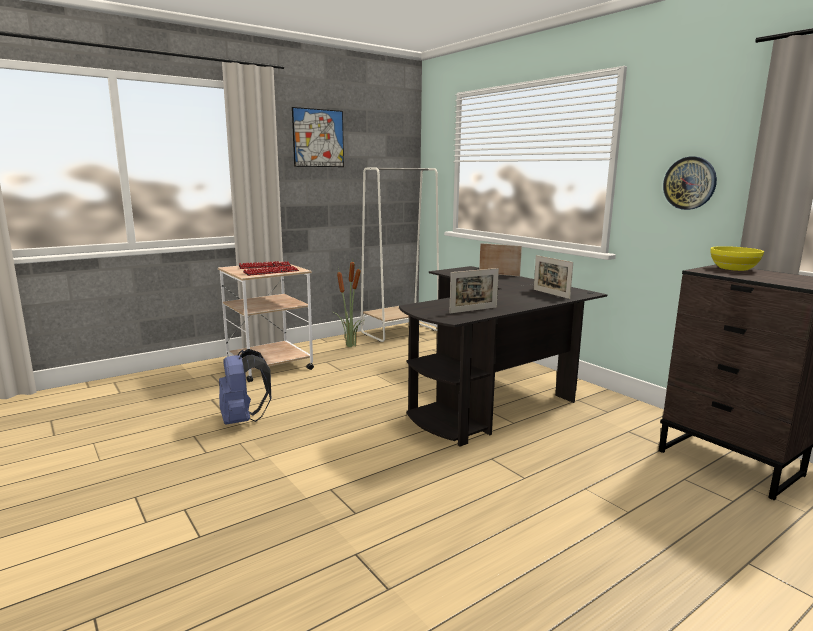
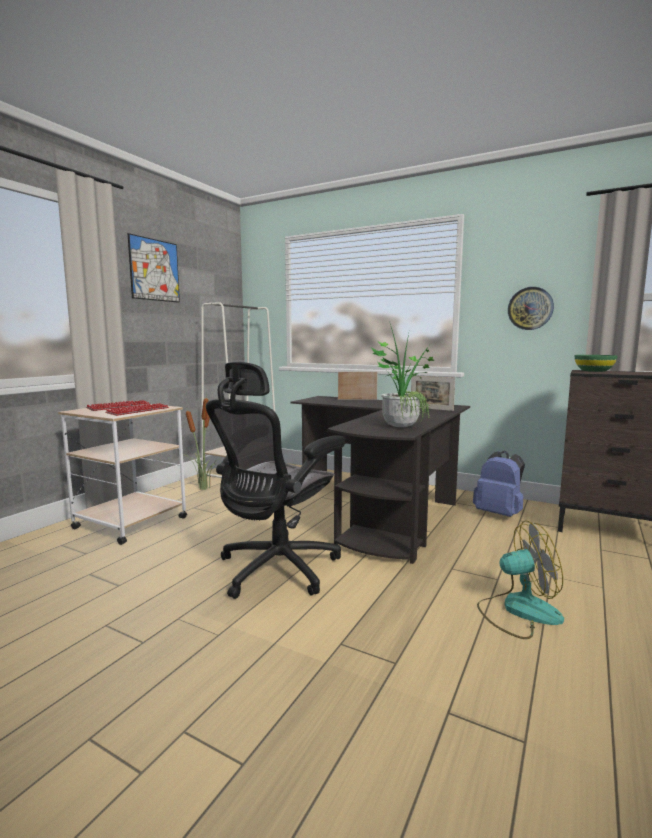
camera: 25 degrees left, 5 degrees down
blue backpack [219,349,271,425] -> blue backpack moved to [473,451,525,517]
picture frame [449,268,499,313] -> potted plant [371,324,434,427]
yellow bowl [711,246,764,271] -> green bowl [575,355,617,372]
none -> office chair [206,361,345,599]
none -> fan [477,520,564,639]

